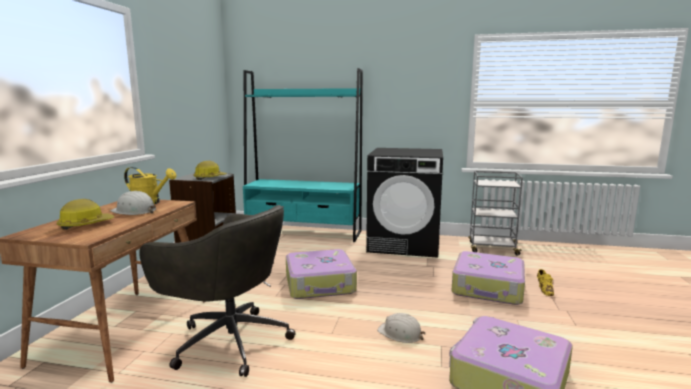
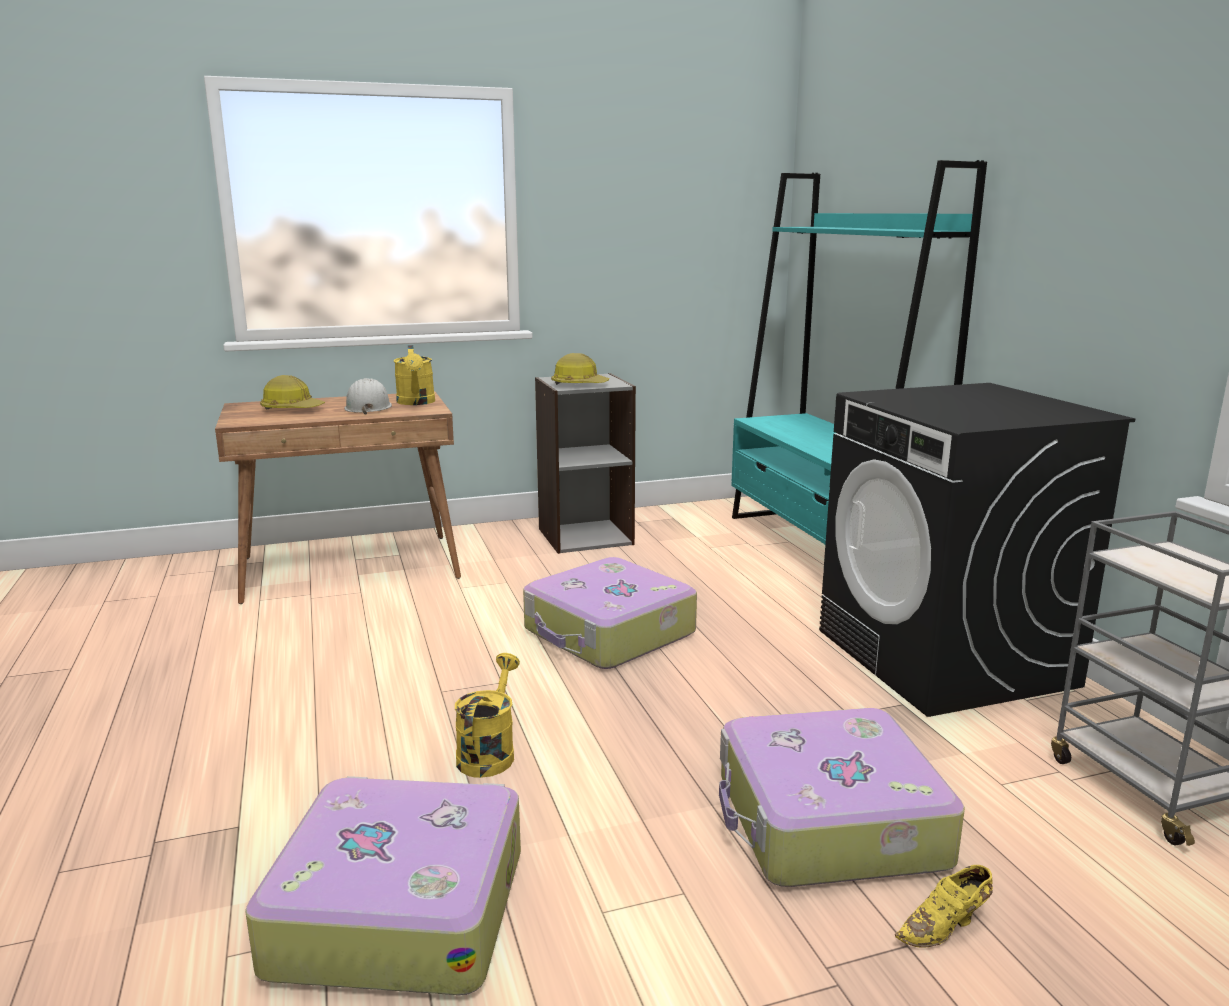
camera: 60 degrees right, 5 degrees up
grey office chair [139,205,295,377] -> none
white hard hat [377,313,425,343] -> yellow watering can [455,653,520,778]

